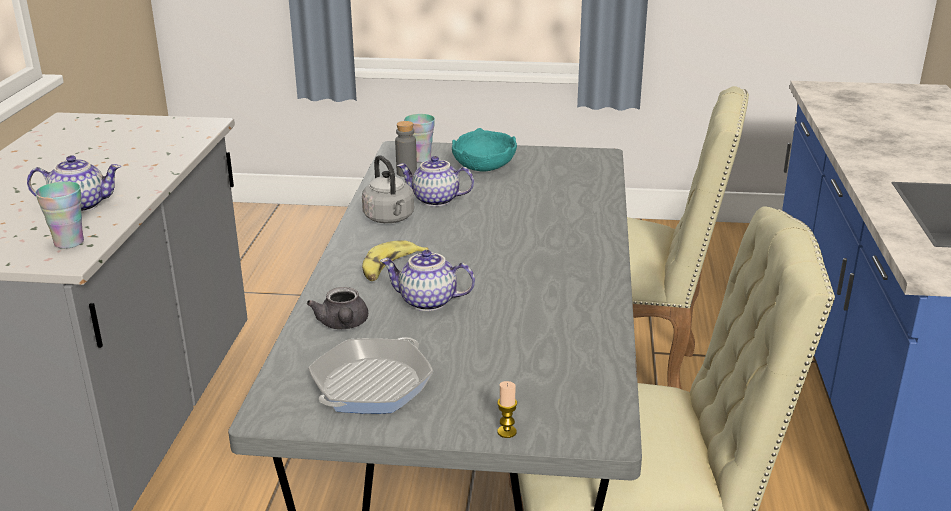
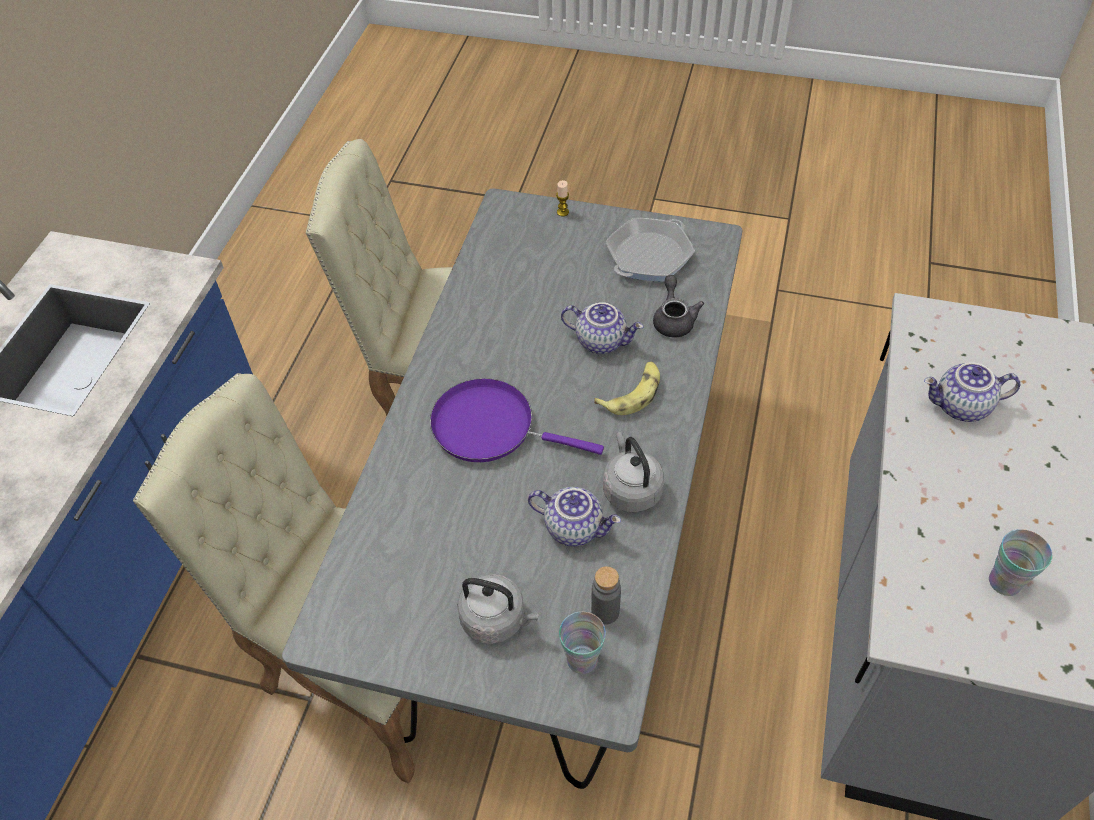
camera: 170 degrees left, 25 degrees up
cup [35,181,84,249] -> cup moved to [989,529,1052,596]
turquoise bowl [452,128,517,171] -> grey kettle [457,574,539,644]
none -> purple frying pan [430,378,604,462]

